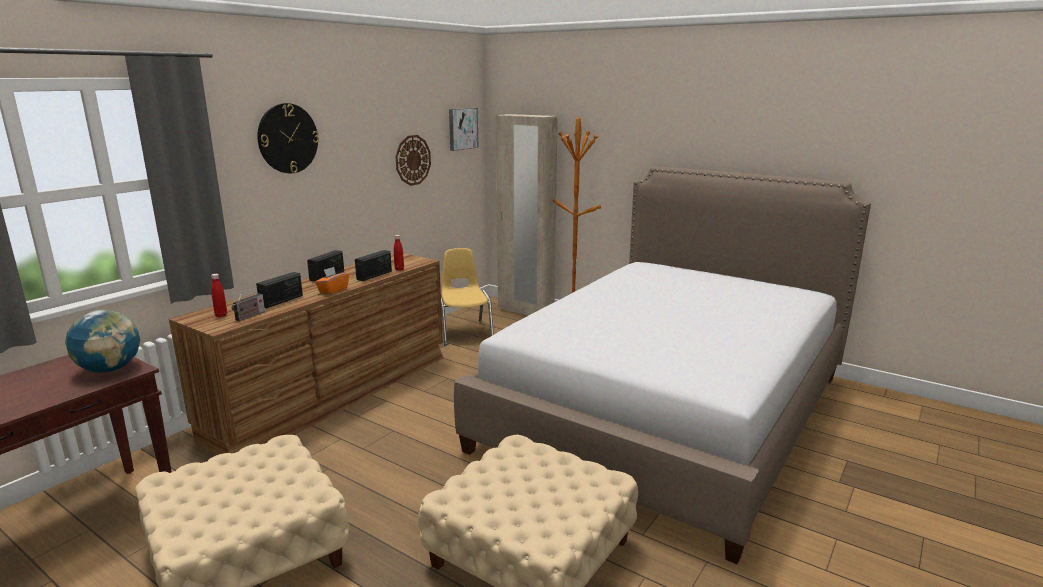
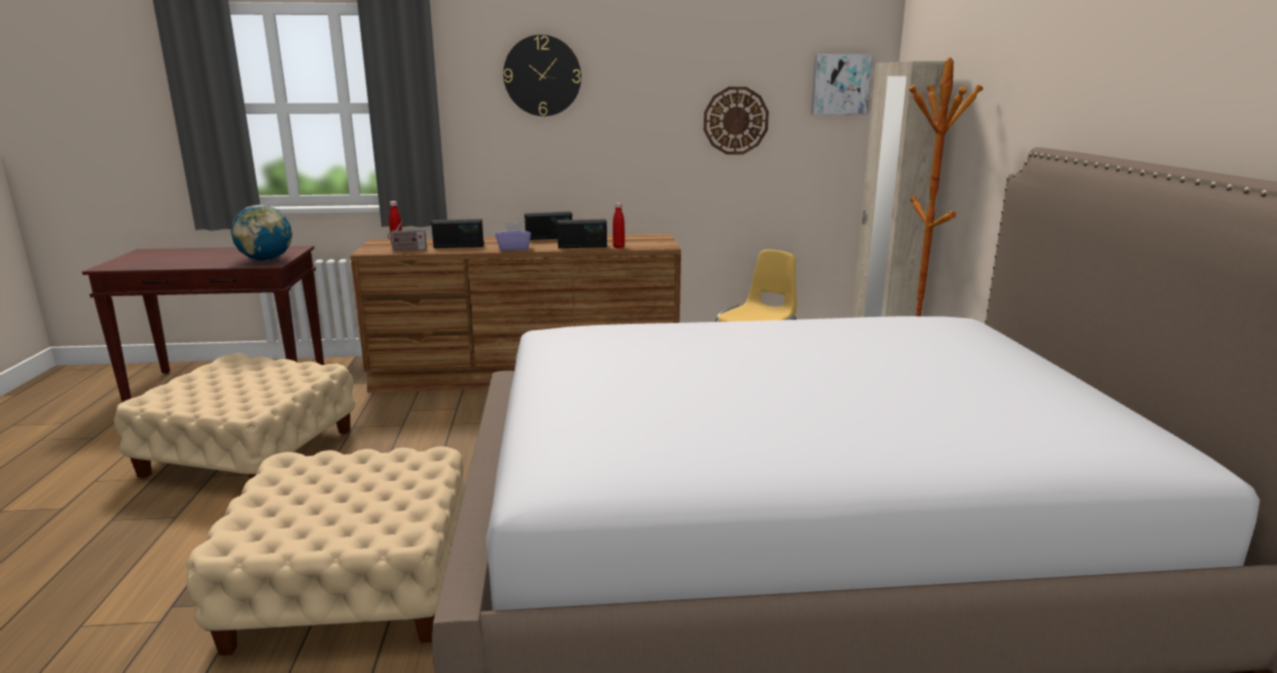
camera: 50 degrees right, 0 degrees up
orange tissue box [315,267,349,295] -> purple tissue box [496,222,531,251]

